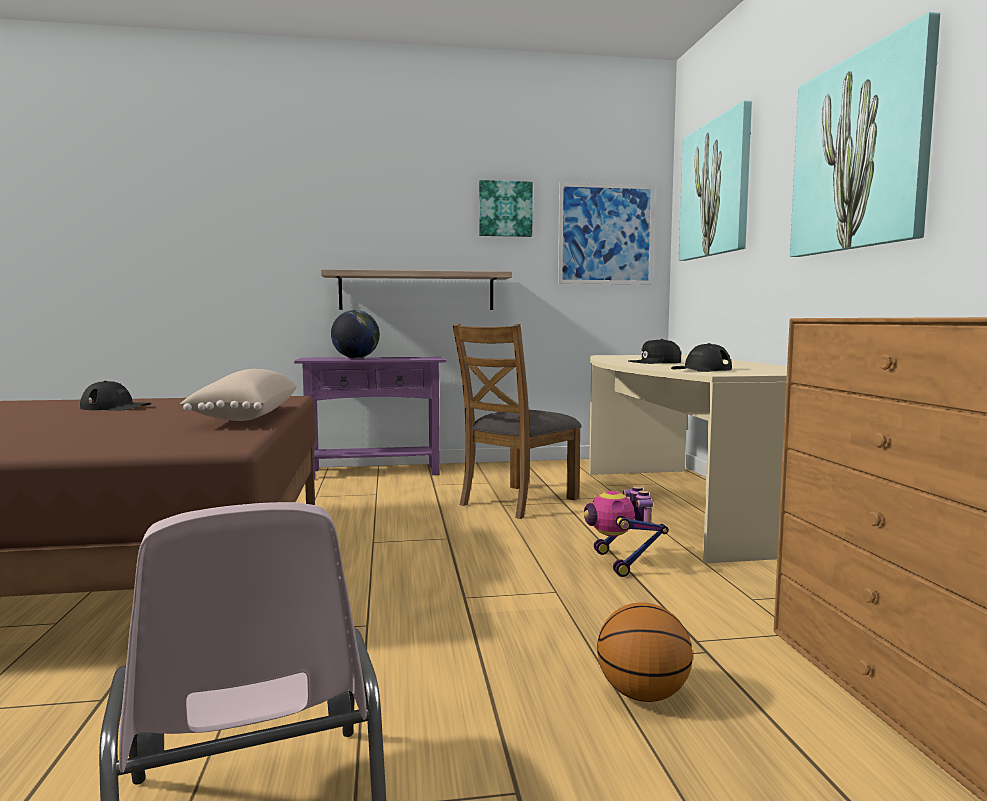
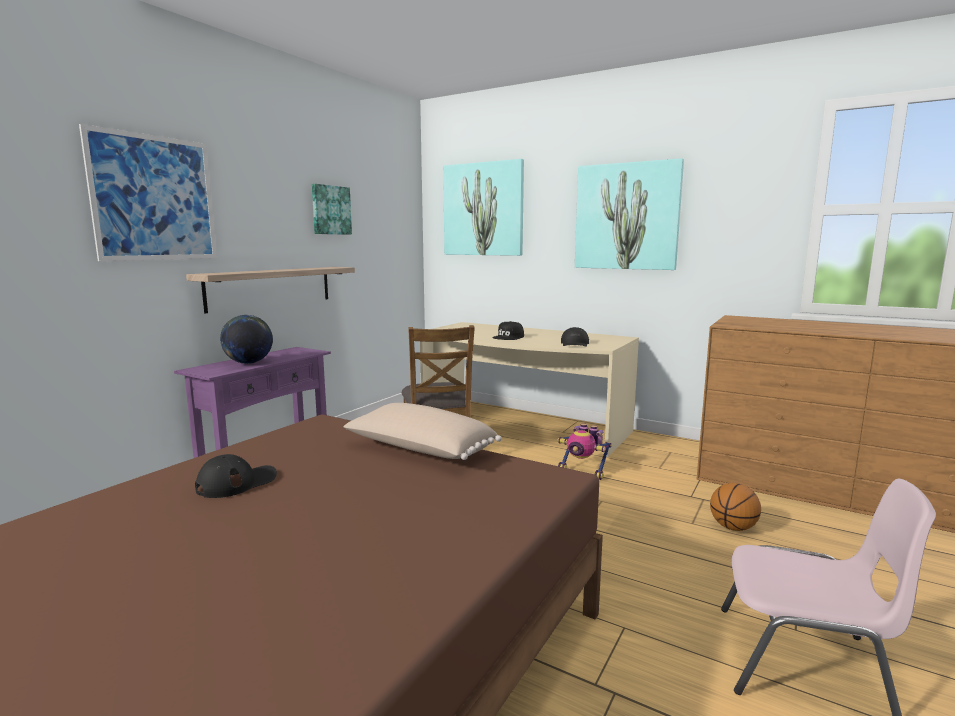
camera: 50 degrees left, 5 degrees up
picture [558,182,655,284] -> picture moved to [79,124,217,261]

